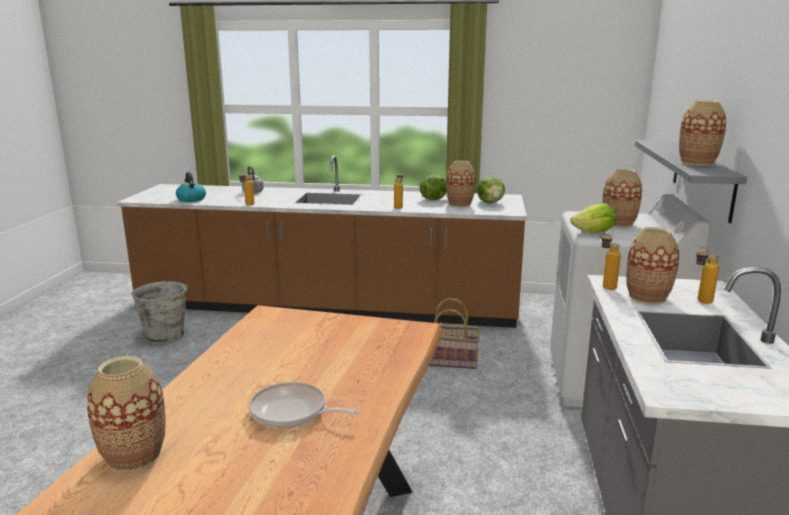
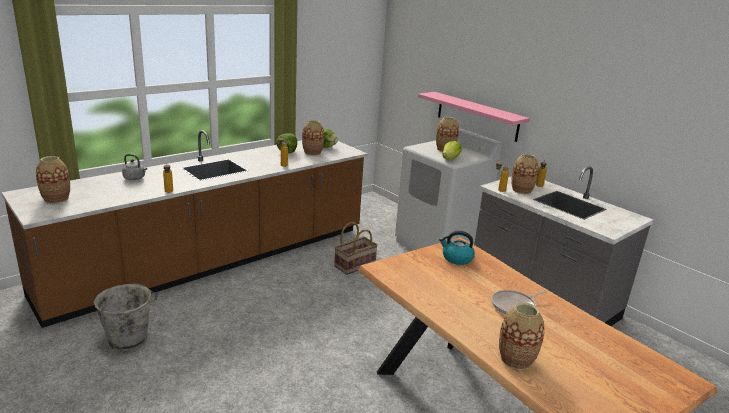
camera: 50 degrees left, 5 degrees up
kettle [176,172,206,202] -> kettle moved to [439,231,475,265]
grey shelf [635,140,747,223] -> pink shelf [418,92,530,142]
vase [679,100,726,166] -> vase moved to [36,156,70,204]

